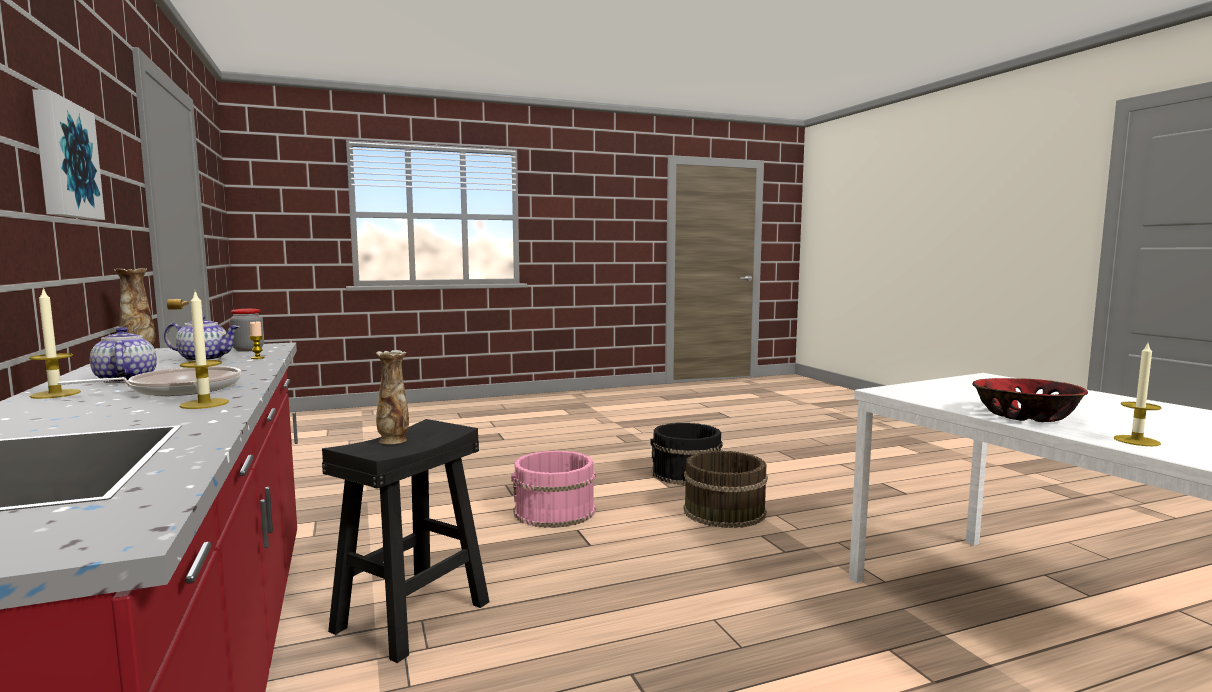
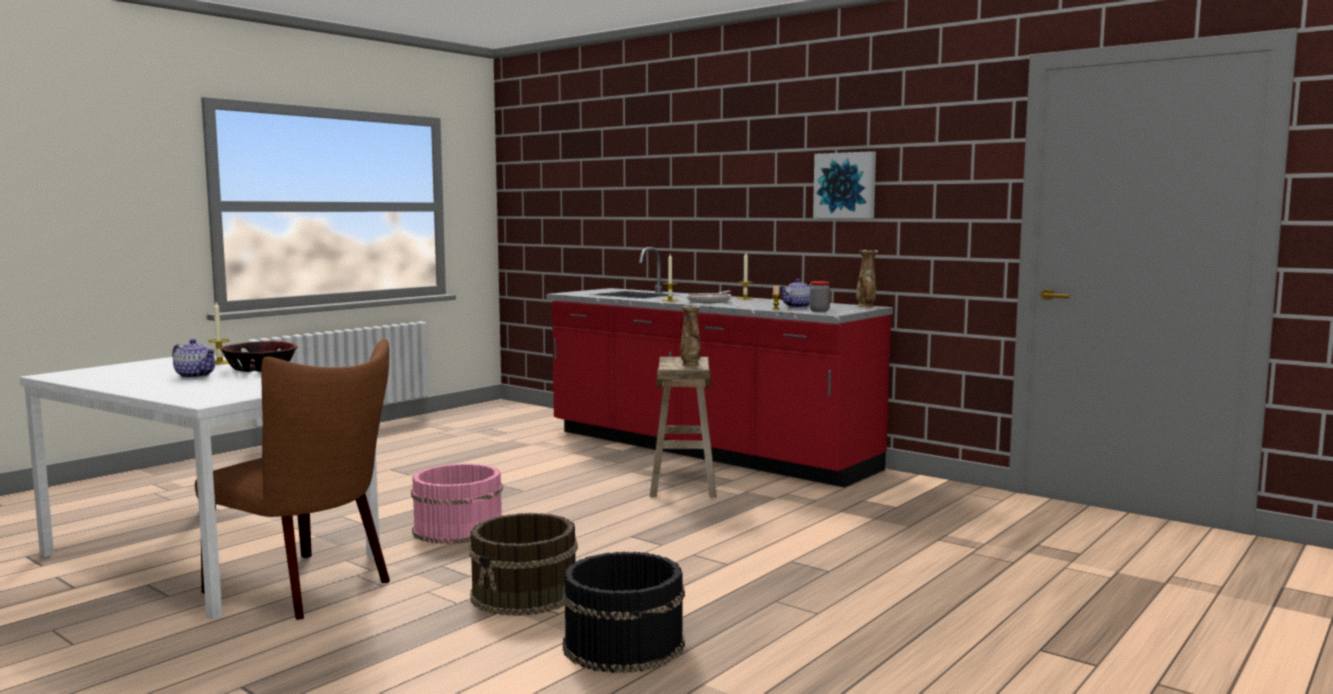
camera: 150 degrees right, 0 degrees up
teapot [90,327,157,383] -> teapot moved to [172,339,215,378]
black stool [322,419,489,663] -> beige stool [650,357,717,498]
pink bucket [511,450,596,528] -> pink bucket moved to [411,463,503,544]
none -> brown chair [195,339,390,620]

